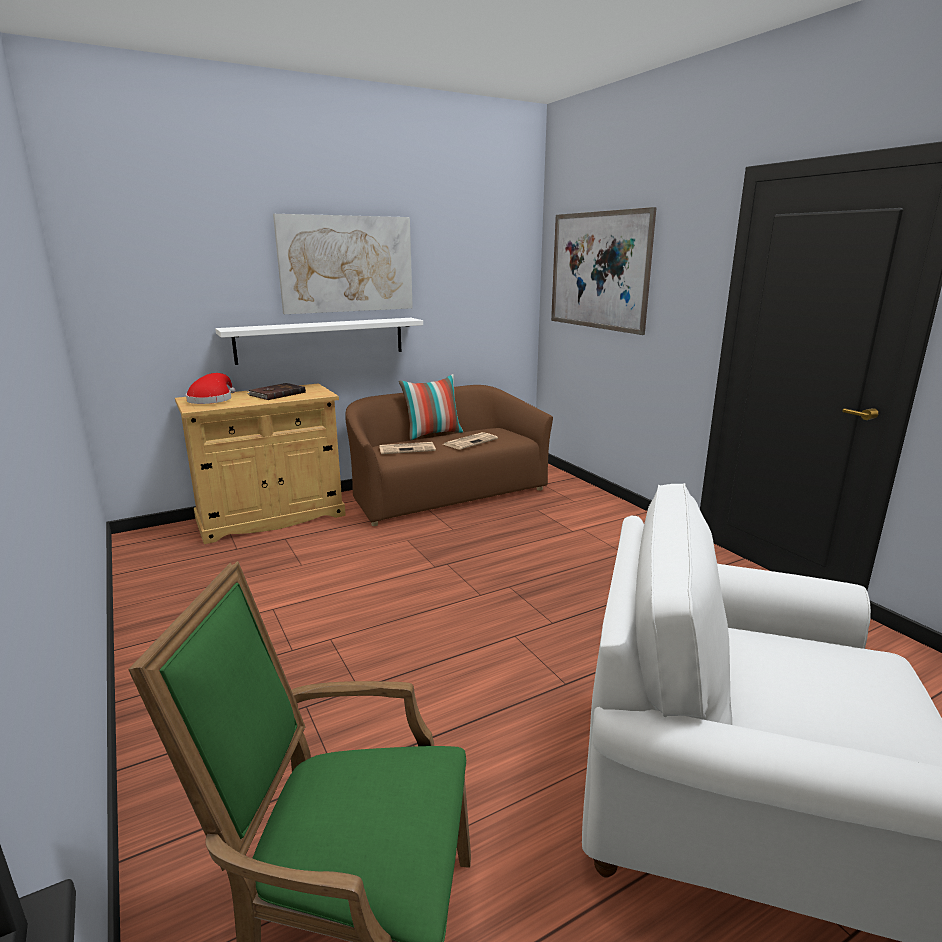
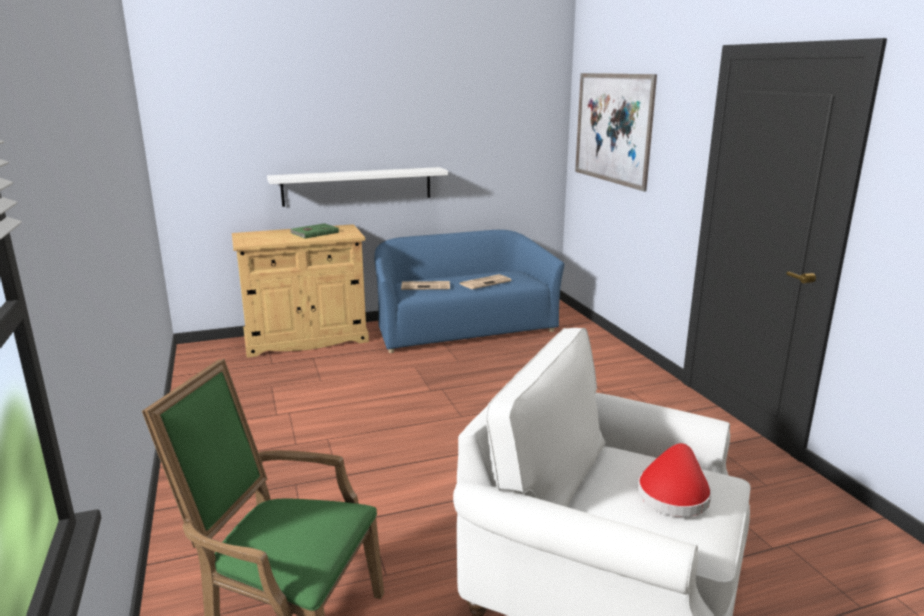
camera: 10 degrees right, 0 degrees up
red hat [186,373,235,404] -> red hat moved to [637,443,711,517]
brown book [247,383,306,400] -> green book [290,223,339,239]
picture [273,214,413,314] -> none
brown sofa [345,385,553,526] -> blue sofa [374,230,564,353]
pillow [399,374,463,440] -> none

